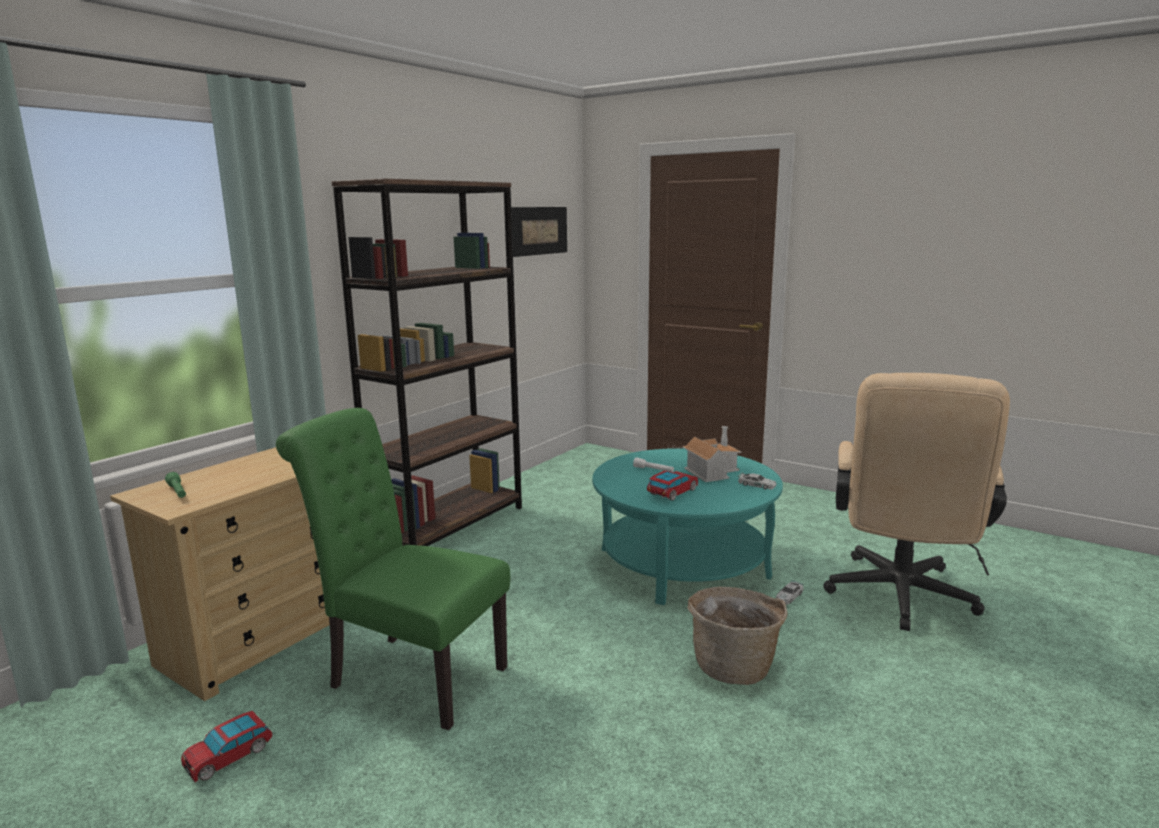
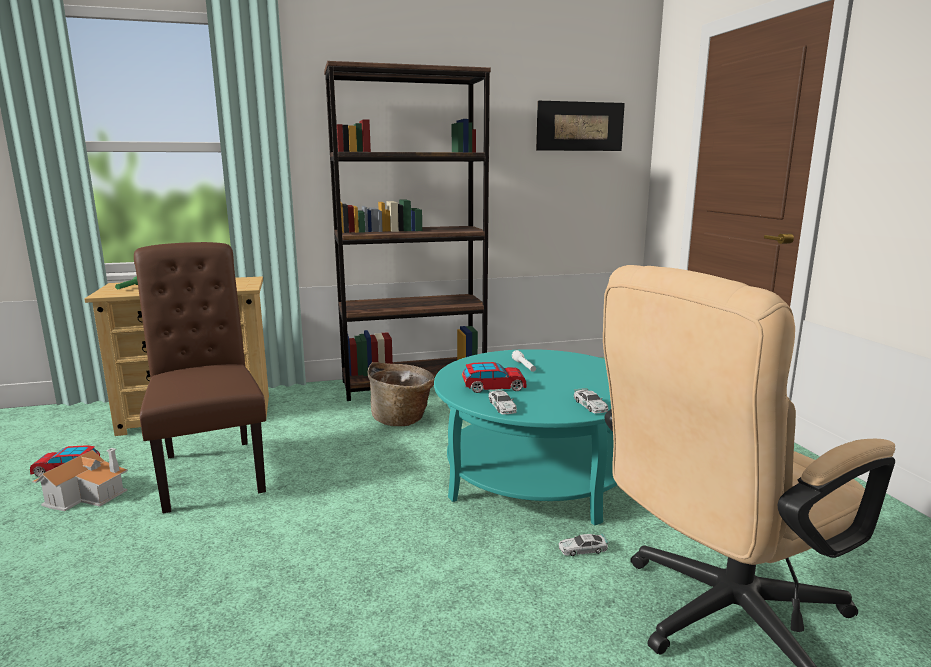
camera: 40 degrees right, 0 degrees up
green chair [276,408,511,730] -> brown chair [134,242,266,513]
toy house [682,426,741,482] -> toy house moved to [32,448,128,511]
basket [688,587,788,685] -> basket moved to [367,362,434,426]
none -> toy car [489,389,517,414]

